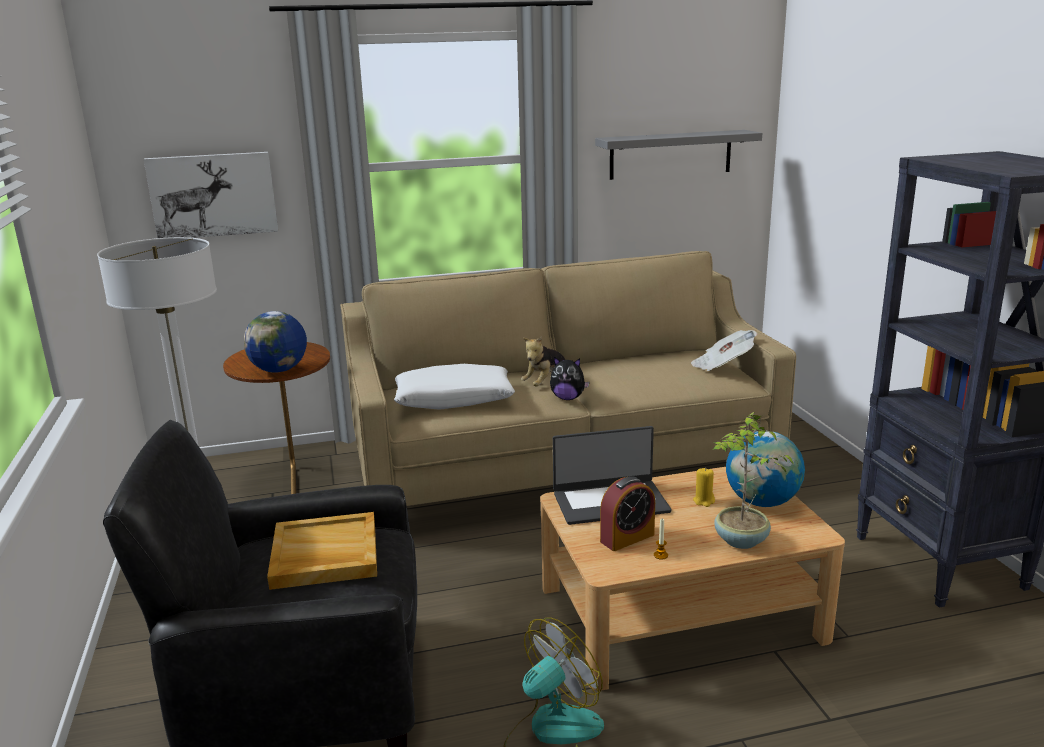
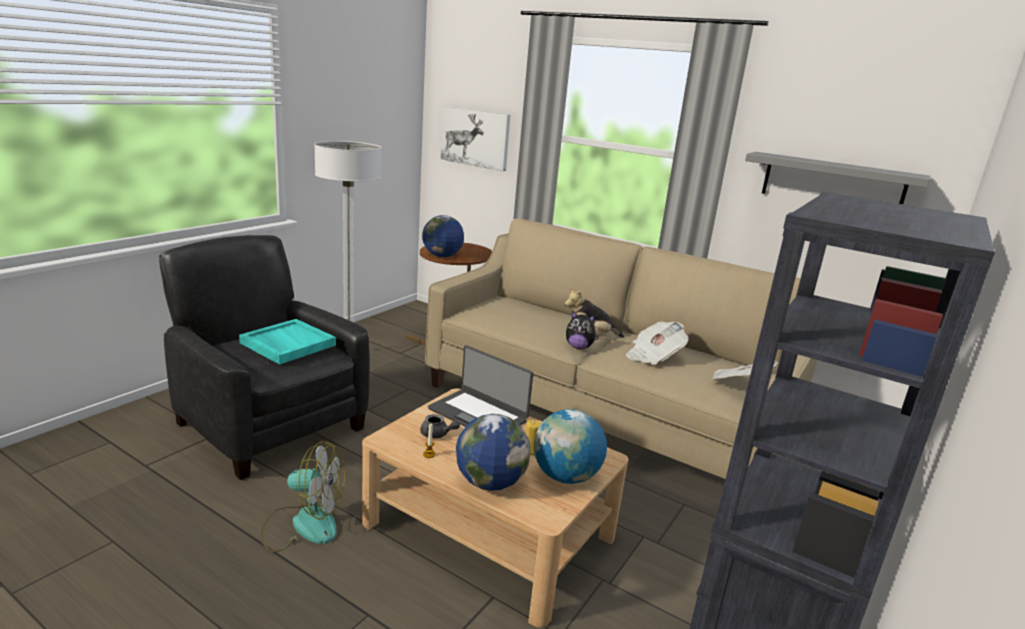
camera: 45 degrees right, 0 degrees up
beige tray [267,512,377,590] -> turquoise tray [239,319,336,365]
white pillow [394,364,515,410] -> none
plush toy [550,357,590,400] -> plush toy turned 45 degrees counterclockwise [566,311,599,349]
alarm clock [600,476,655,551] -> grey teapot [420,414,460,438]
potted plant [713,412,793,549] -> globe [456,414,530,491]
none -> newspaper [626,322,688,365]

